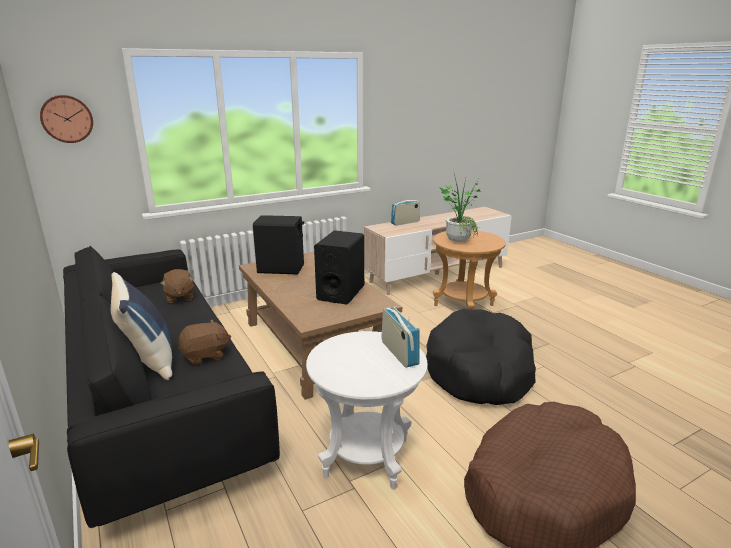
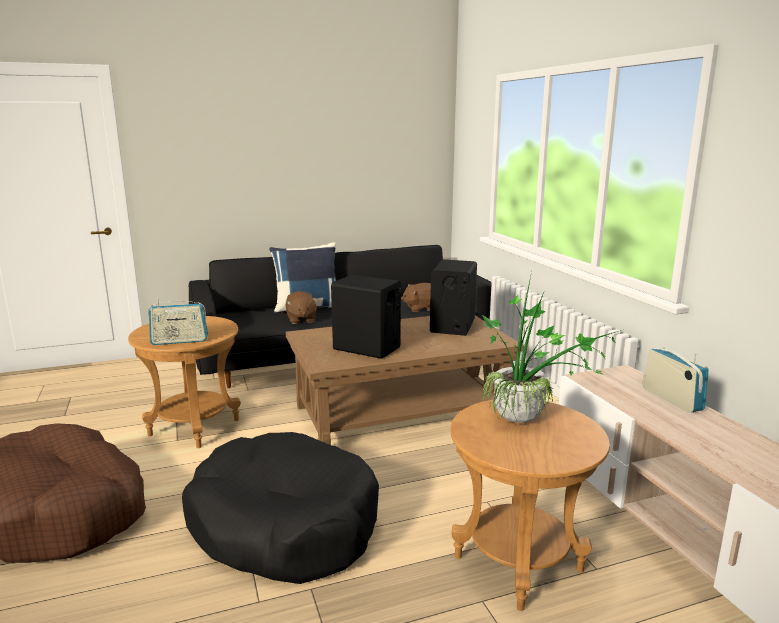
camera: 100 degrees right, 5 degrees down
wall clock [40,95,93,143] -> none
white side table [306,331,428,490] -> brown side table [128,316,241,448]

